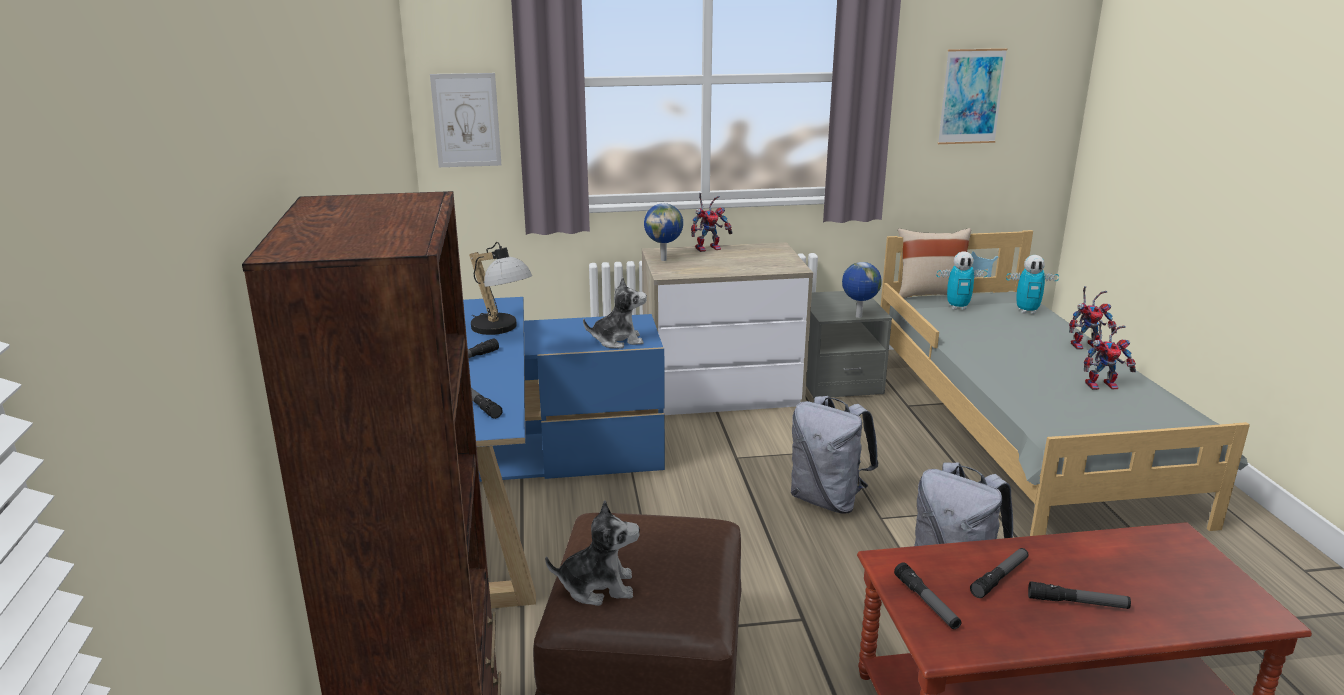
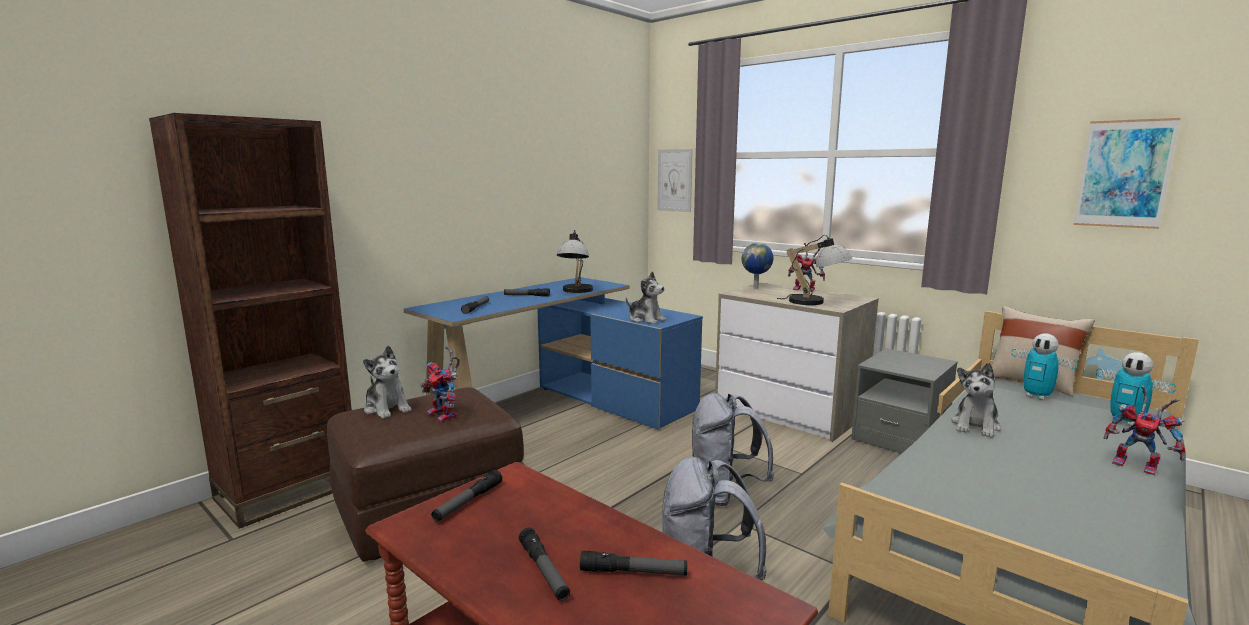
camera: 50 degrees right, 10 degrees down
globe [842,262,882,318] -> none
flashlight [970,548,1029,598] -> flashlight moved to [580,550,687,576]
toy robot [1084,320,1136,390] -> toy robot moved to [420,346,460,422]
none -> table lamp [777,235,852,305]
none -> plush toy [952,363,1001,438]

